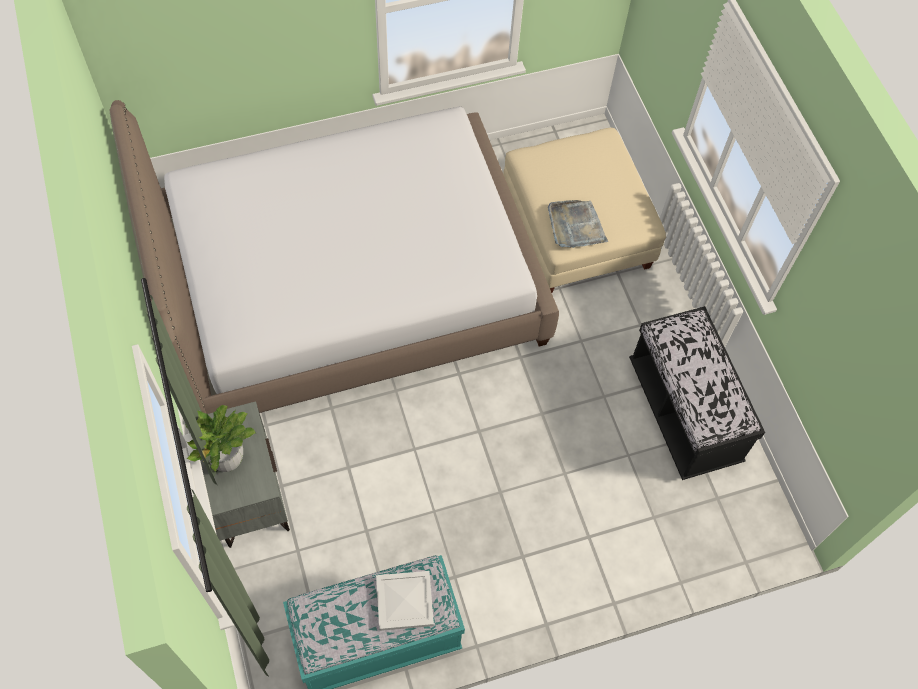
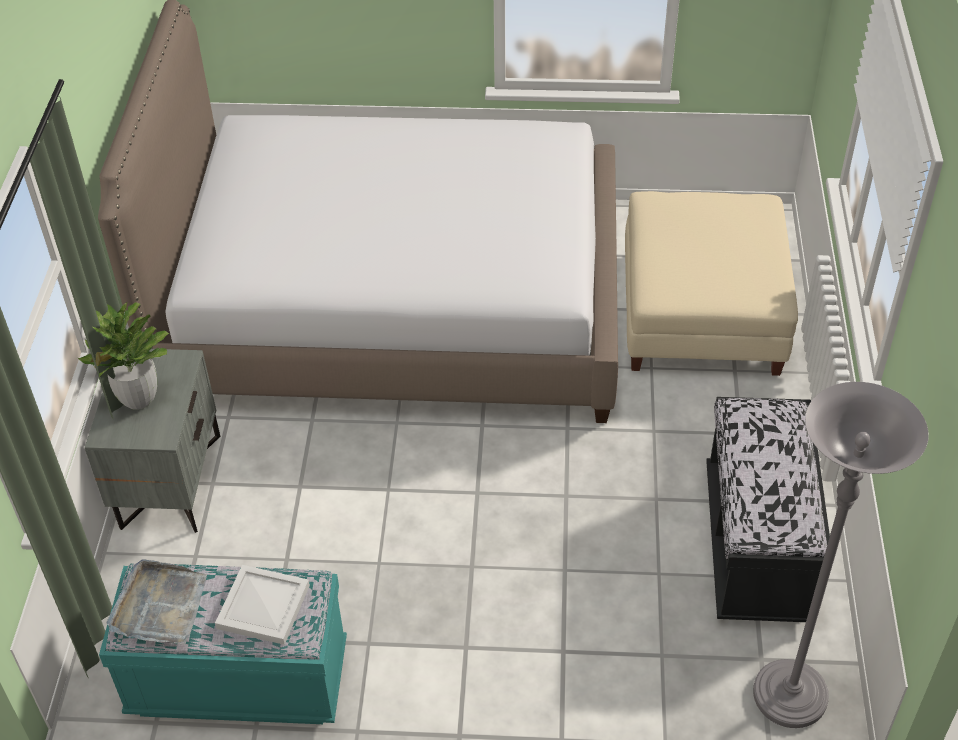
camera: 25 degrees right, 15 degrees down
grey tray [548,200,608,248] -> grey tray moved to [106,559,207,645]
none -> grey floor lamp [753,382,929,728]

